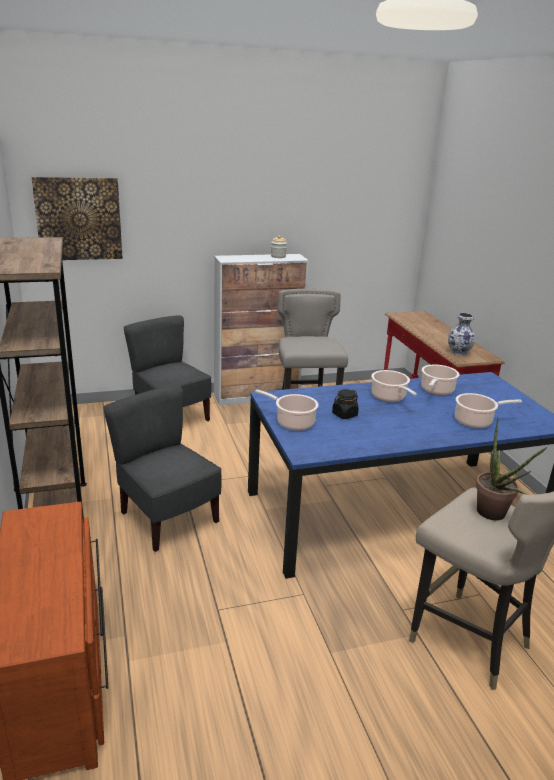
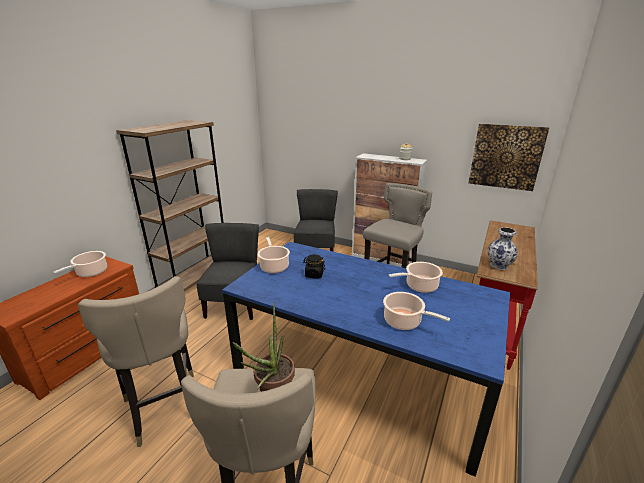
camera: 45 degrees right, 0 degrees up
picture [32,177,123,260] -> picture moved to [468,124,549,191]
cooking pot [371,370,417,402] -> cooking pot moved to [53,251,107,277]
none -> beige stool [78,276,194,447]

